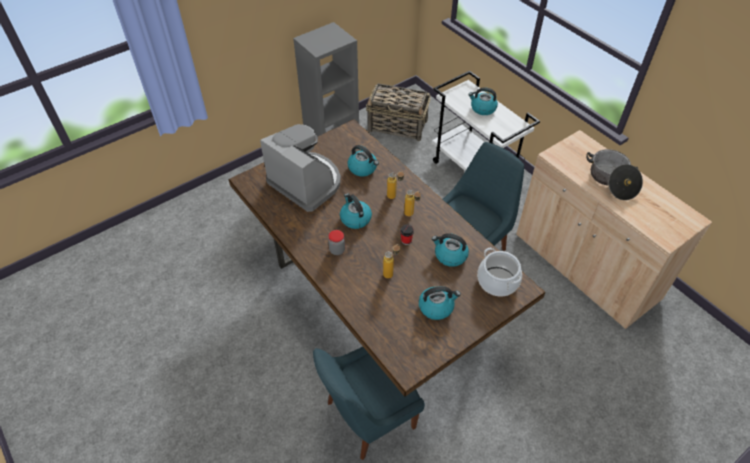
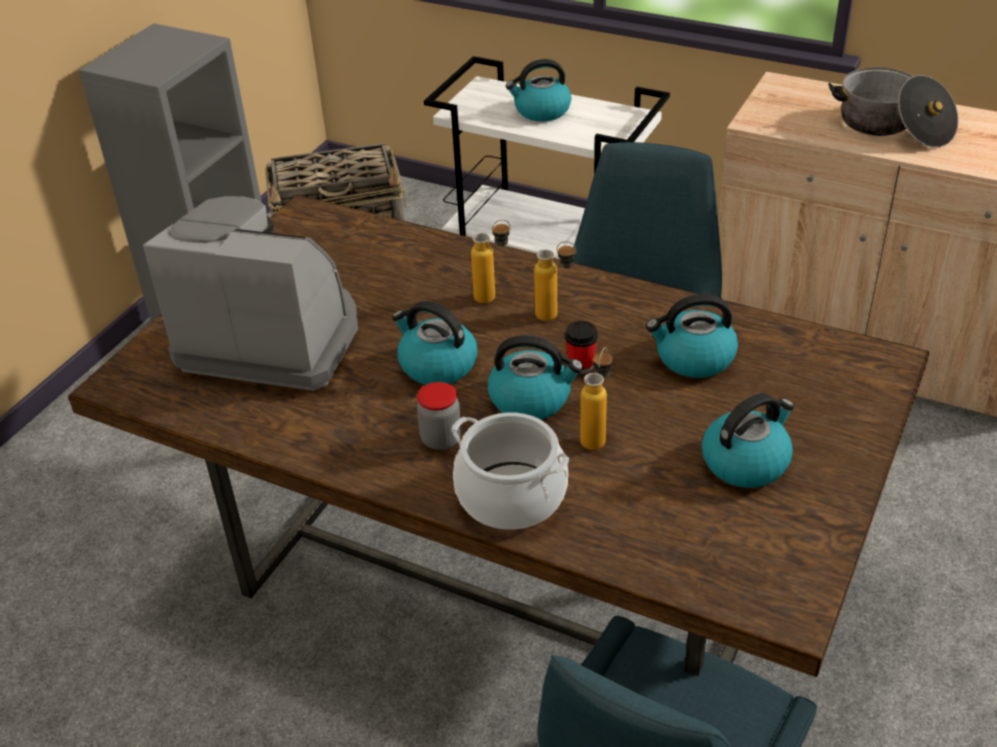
camera: 25 degrees left, 10 degrees down
kettle [348,145,379,176] -> kettle moved to [488,335,583,420]
cooking pot [477,248,522,297] -> cooking pot moved to [451,413,569,530]

